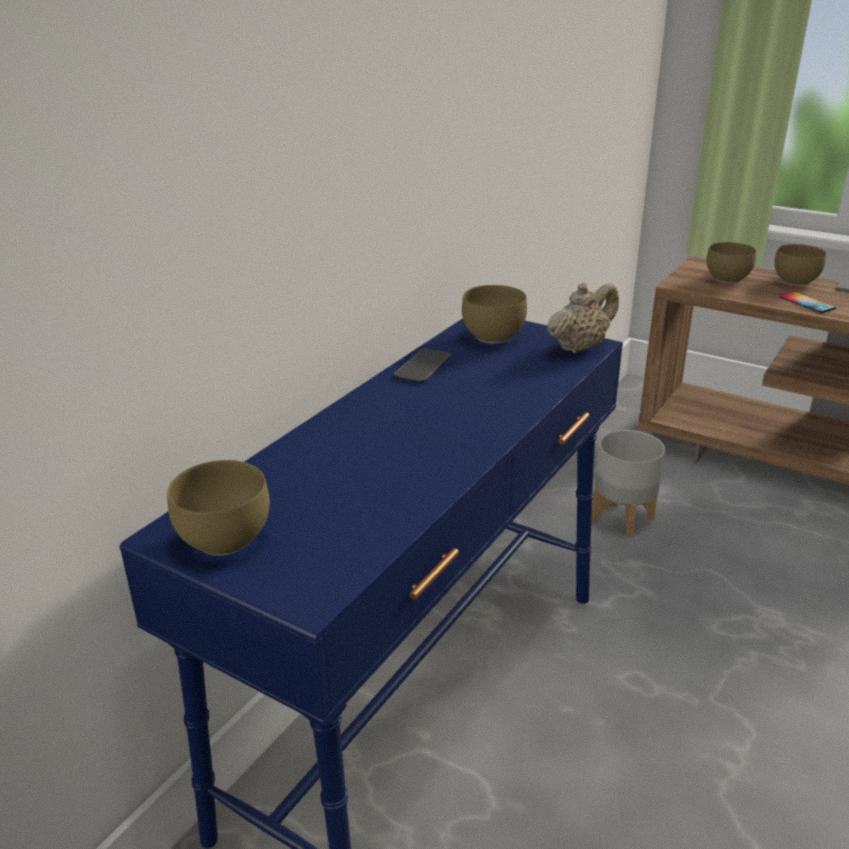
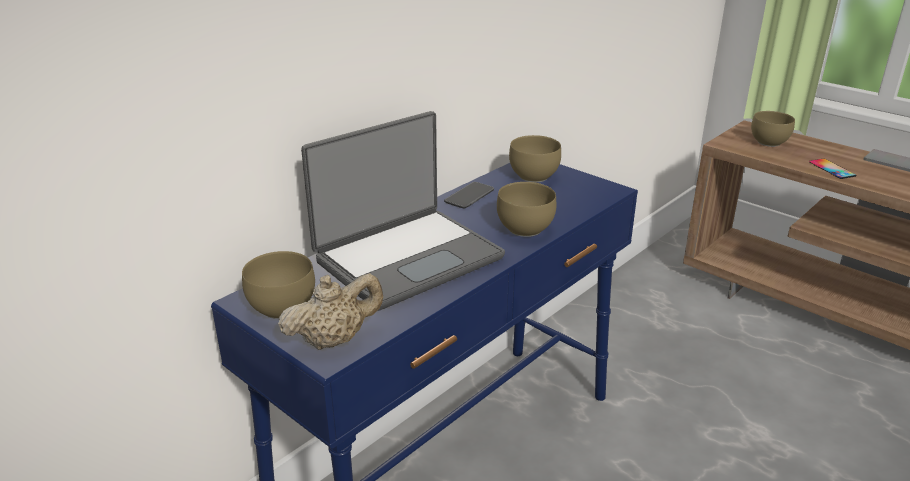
camera: 10 degrees right, 0 degrees up
beige teapot [547,283,619,353] -> beige teapot moved to [278,273,383,350]
grey planter [592,430,665,537] -> none
brown bowl [774,244,826,286] -> brown bowl moved to [497,182,556,237]
none -> laptop [301,111,505,311]

